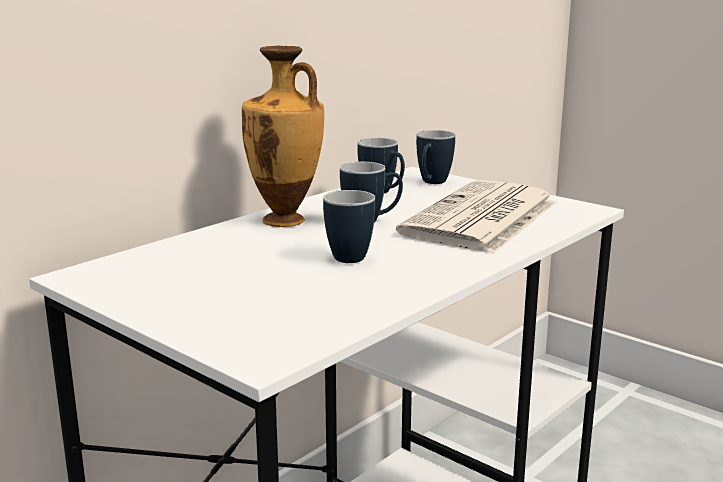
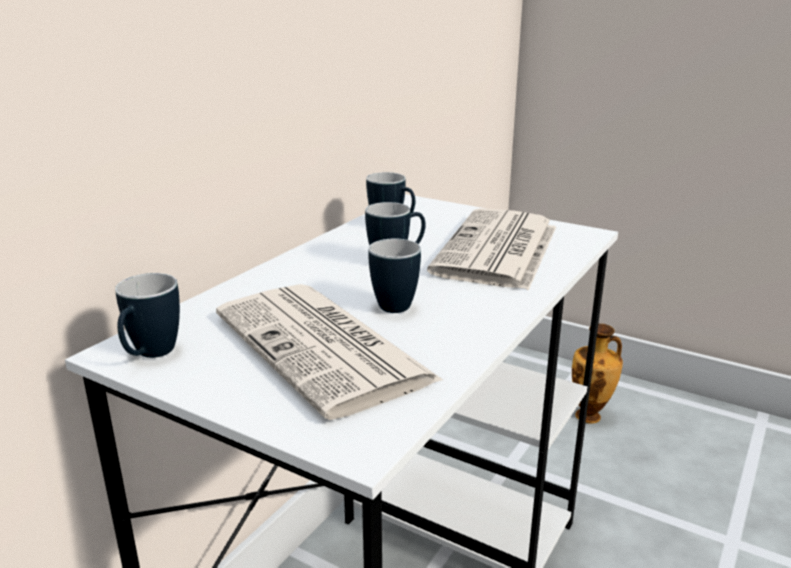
camera: 10 degrees left, 5 degrees up
vase [242,45,324,227] -> vase moved to [572,323,623,424]
mug [416,130,455,184] -> mug moved to [115,273,180,358]
none -> newspaper [216,284,443,420]

